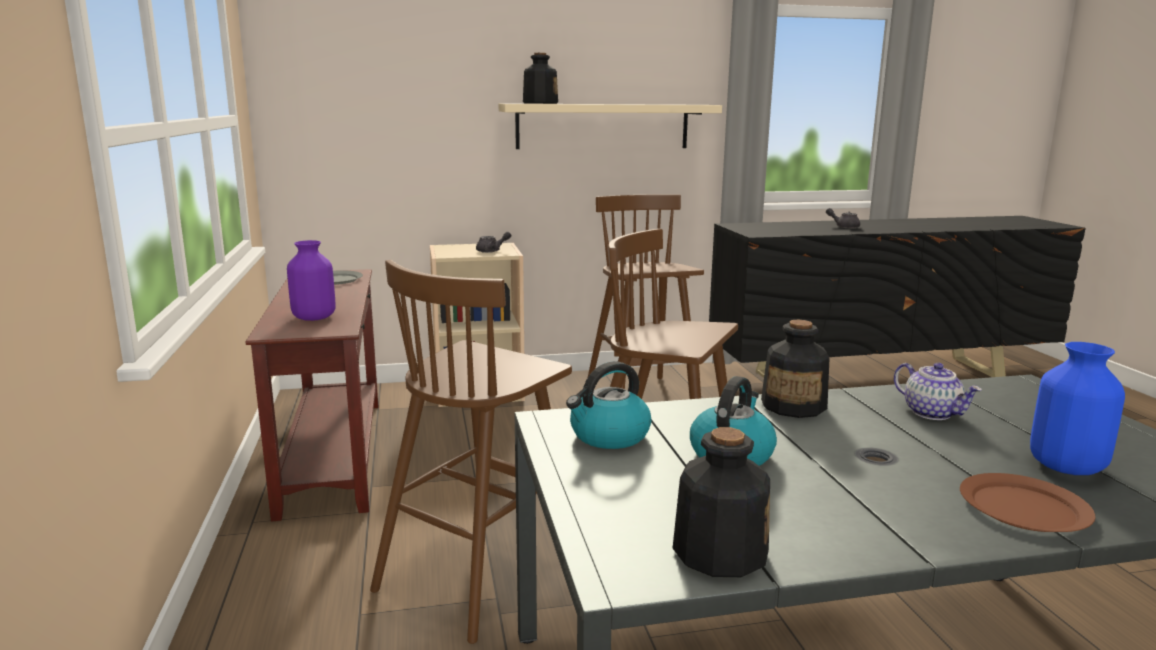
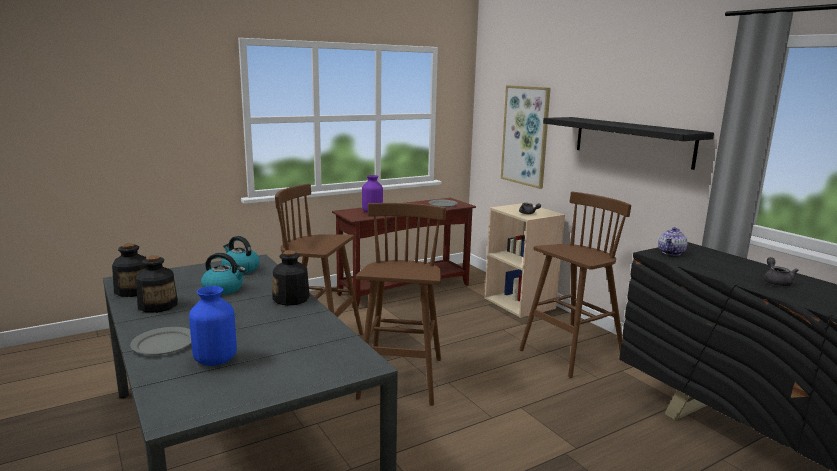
camera: 70 degrees right, 0 degrees up
beige shelf [499,103,722,149] -> black shelf [543,117,714,170]
bottle [523,53,558,104] -> bottle moved to [136,255,178,313]
teapot [894,363,982,420] -> teapot moved to [658,227,688,256]
brown plate [960,473,1095,532] -> grey plate [130,327,191,355]
none -> picture [501,85,551,189]

